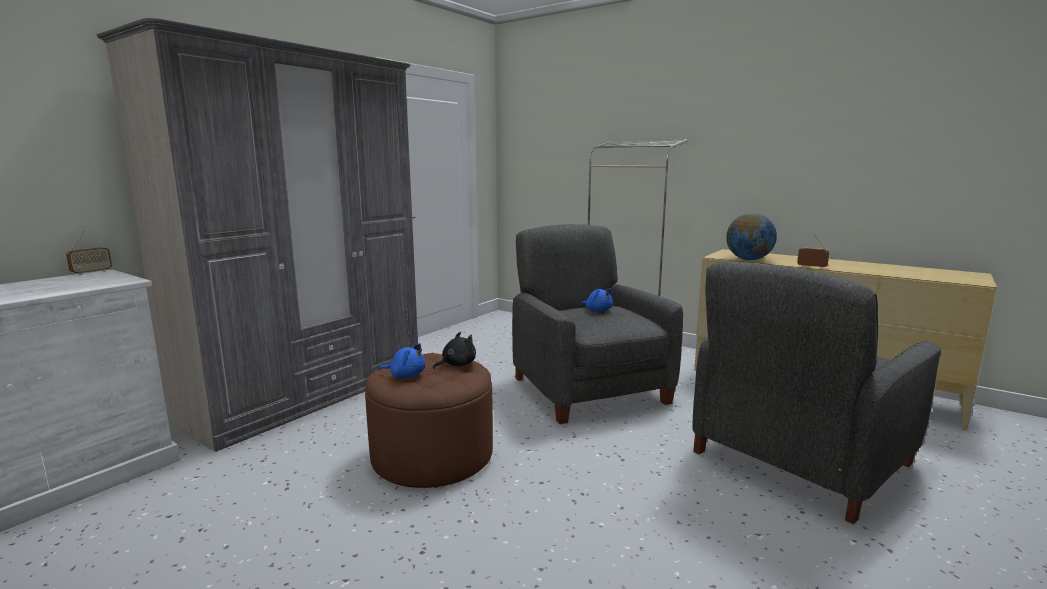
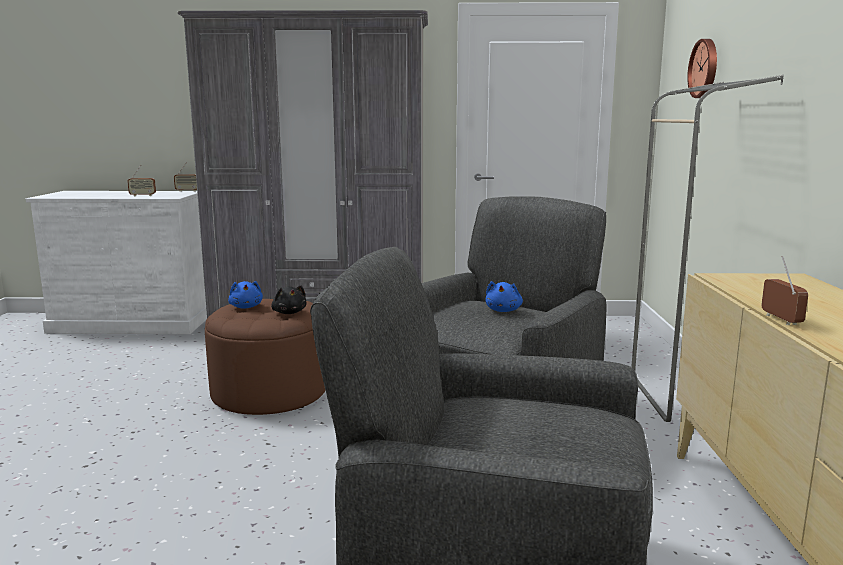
camera: 55 degrees right, 0 degrees up
black plush toy [433,332,476,369] -> black plush toy turned 45 degrees clockwise [271,286,307,314]
globe [726,213,777,260] -> none
none -> radio [127,165,156,196]
none -> wall clock [687,39,717,98]

